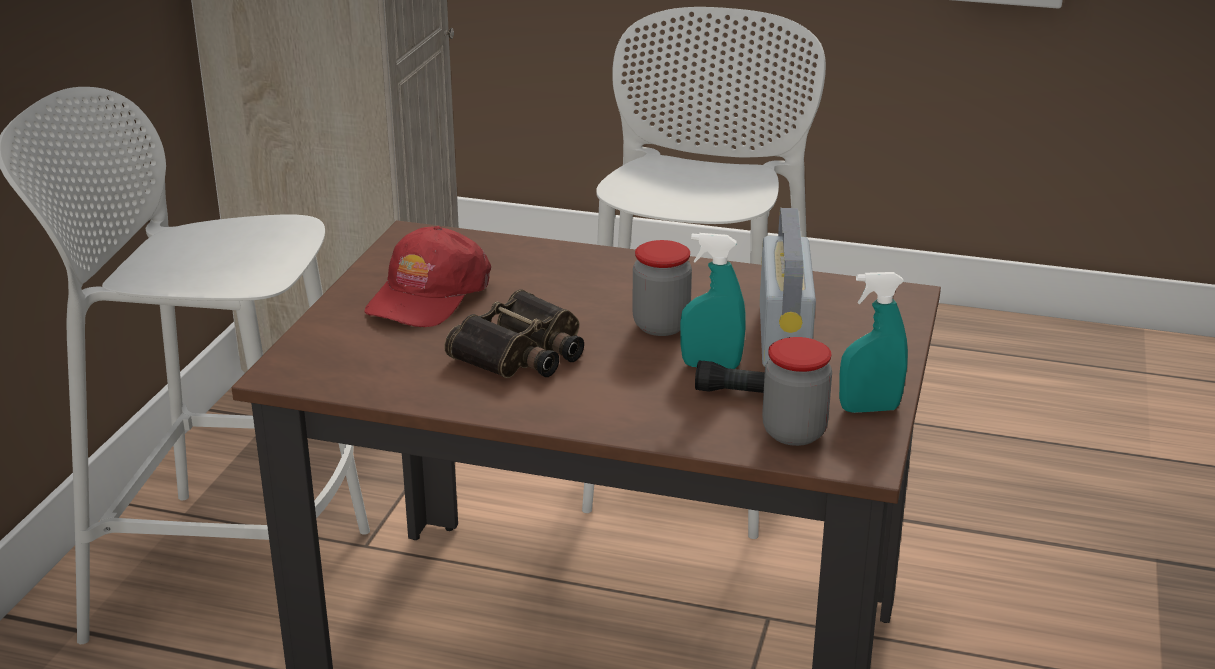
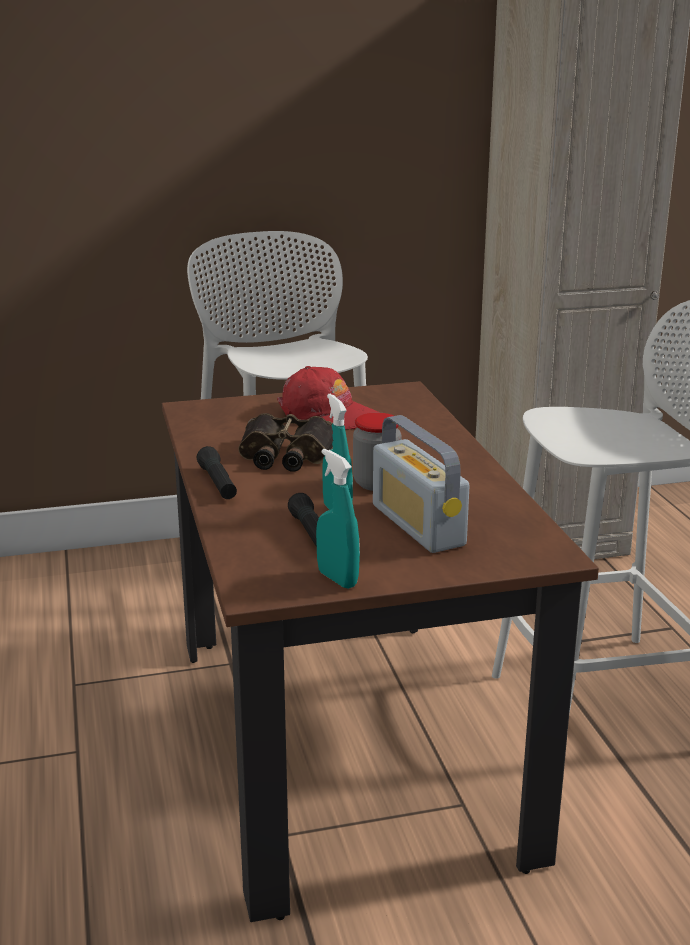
camera: 60 degrees right, 5 degrees down
red cap [365,226,491,327] -> red cap turned 150 degrees counterclockwise [277,366,380,430]
radio [760,208,816,367] -> radio turned 90 degrees clockwise [373,415,469,553]
jar [762,337,832,446] -> none
none -> black flashlight [197,446,237,499]

